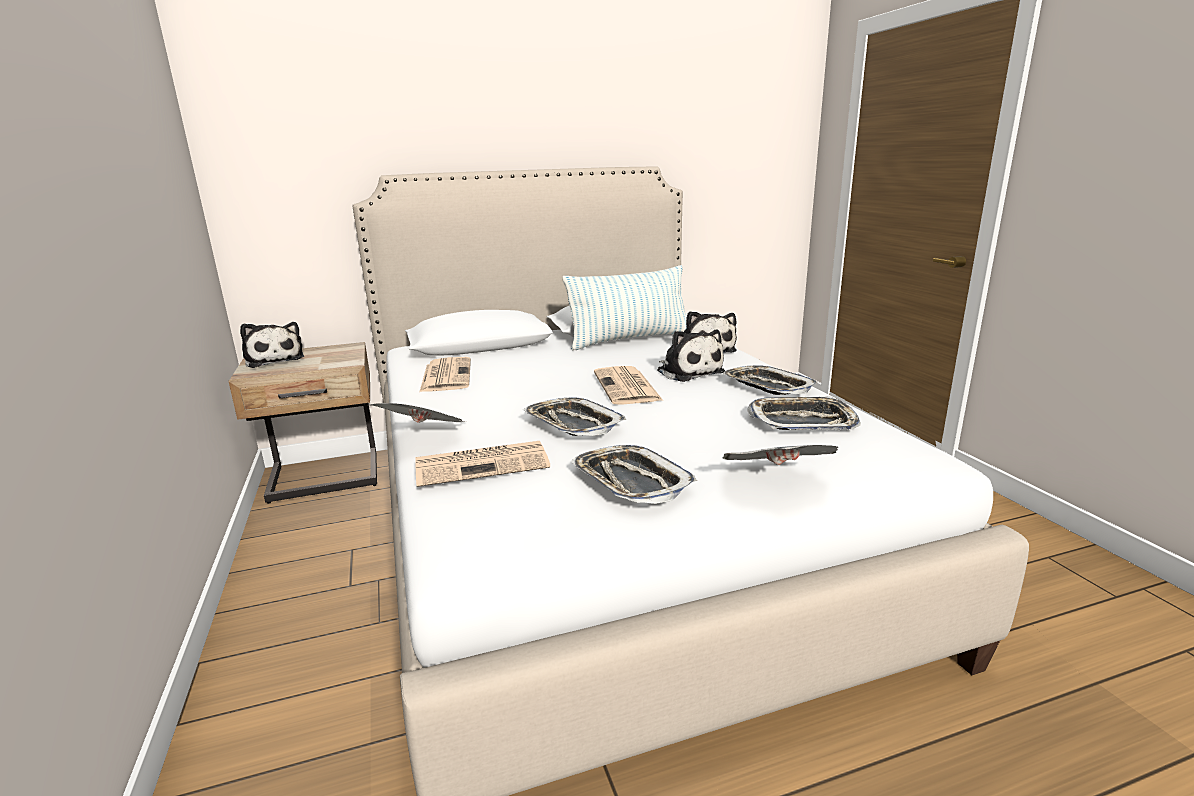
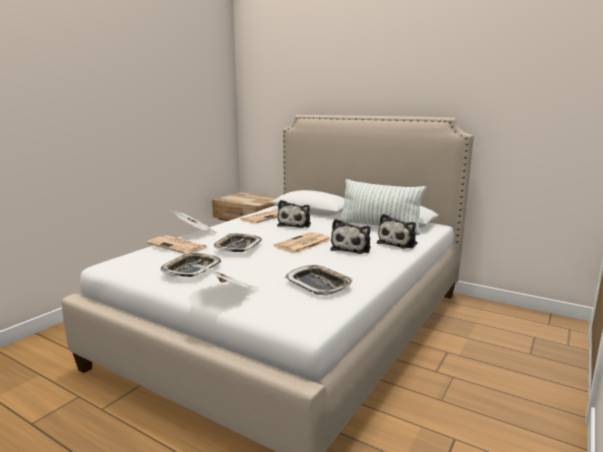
camera: 50 degrees right, 5 degrees down
plush toy [240,322,304,368] -> plush toy moved to [277,200,311,228]
tray [723,365,817,395] -> none

